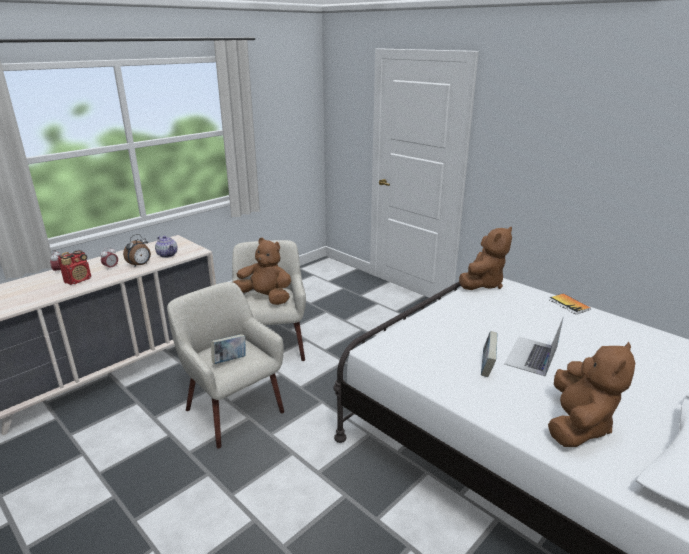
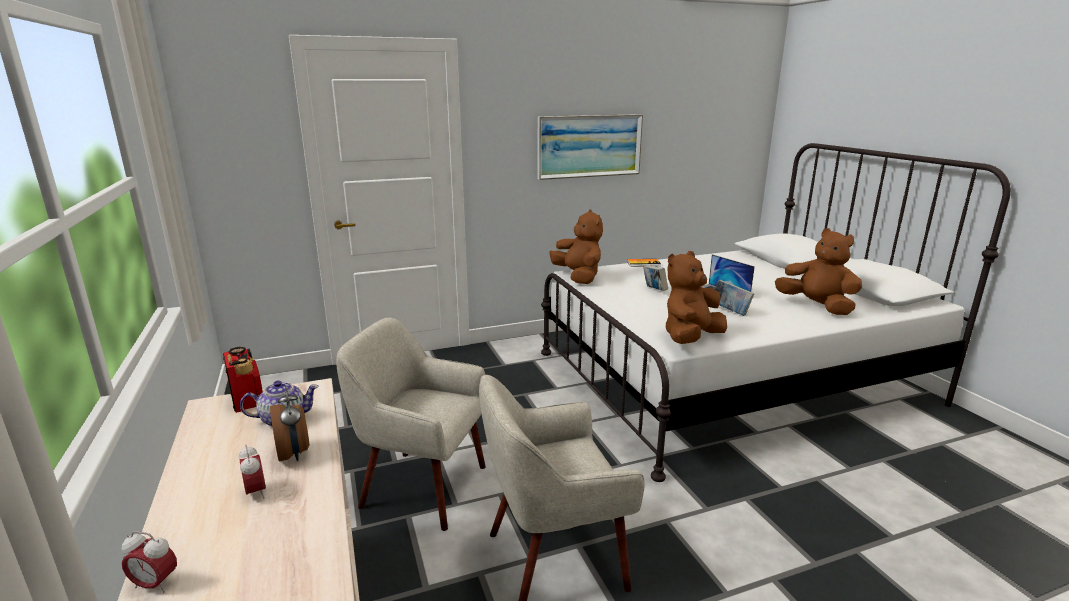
camera: 65 degrees left, 5 degrees down
radio [58,250,91,285] -> radio moved to [223,347,263,413]
book [211,334,246,364] -> book moved to [643,265,668,291]
brown plush toy [233,238,291,305] -> brown plush toy moved to [666,251,727,344]
none -> picture [538,114,643,180]

